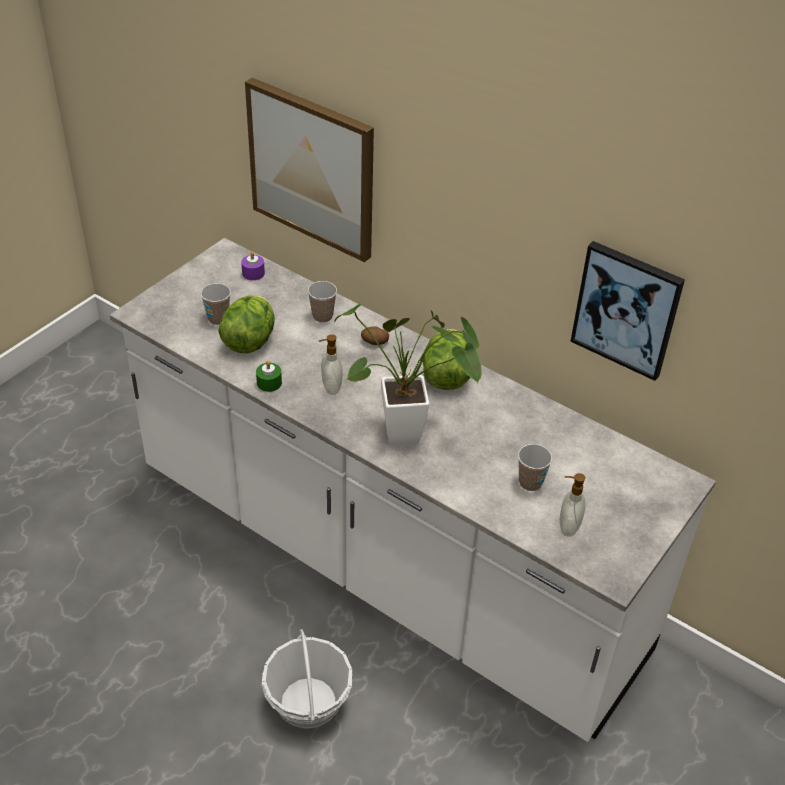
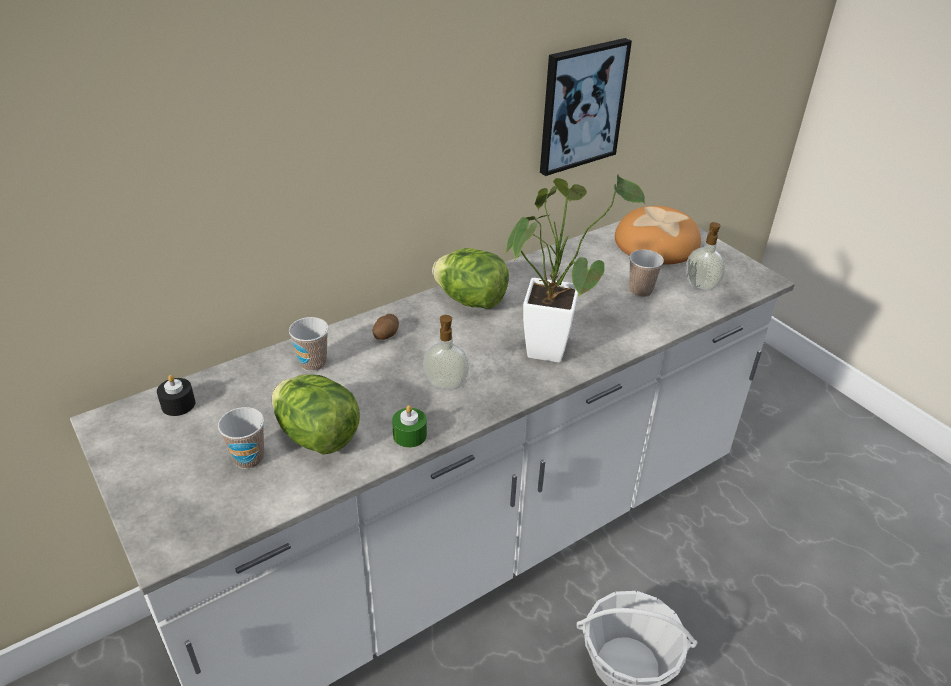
camera: 70 degrees left, 5 degrees down
purple candle [241,251,265,280] -> black candle [157,375,195,416]
picture [245,78,374,262] -> none
none -> bread [615,206,701,265]

